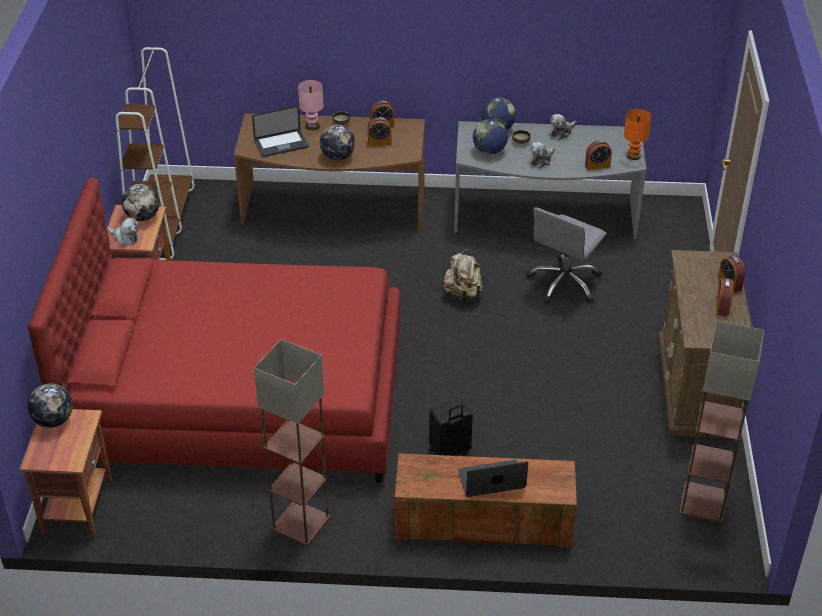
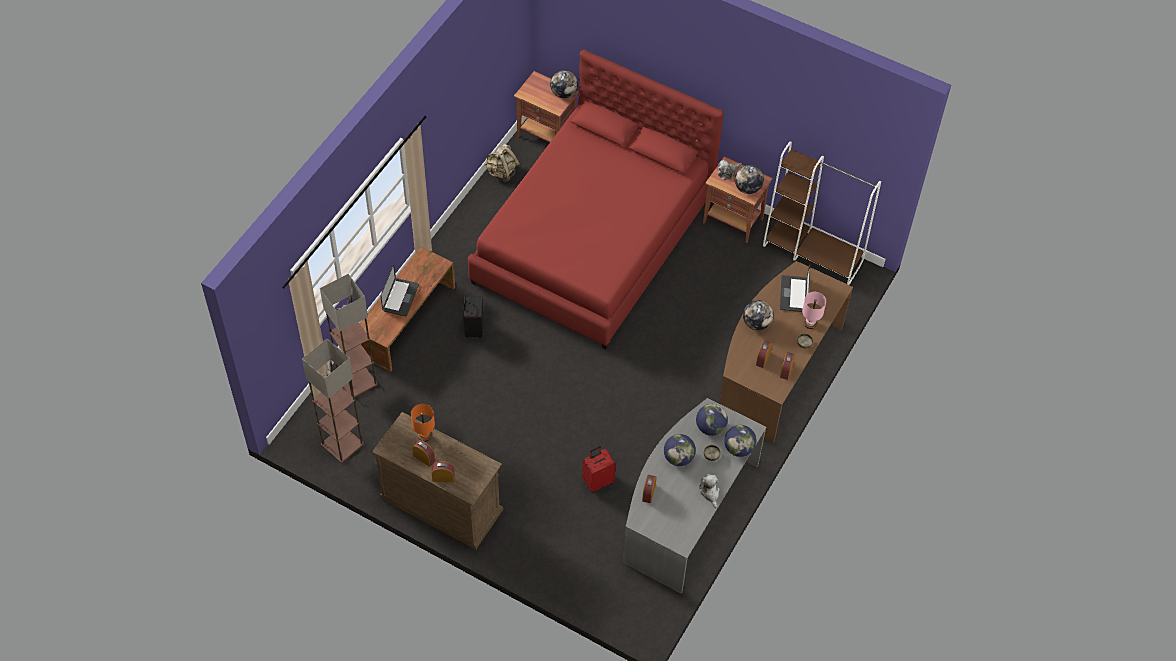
camera: 115 degrees right, 15 degrees up
floor lamp [254,339,330,547] -> floor lamp moved to [320,274,378,397]
beige backpack [443,249,483,303] -> beige backpack moved to [484,144,520,182]
grey office chair [526,207,607,304] -> red suitcase [582,446,616,493]
plush toy [530,142,555,168] -> globe [664,434,696,466]
orange table lamp [624,109,652,160] -> orange table lamp moved to [411,404,435,442]

